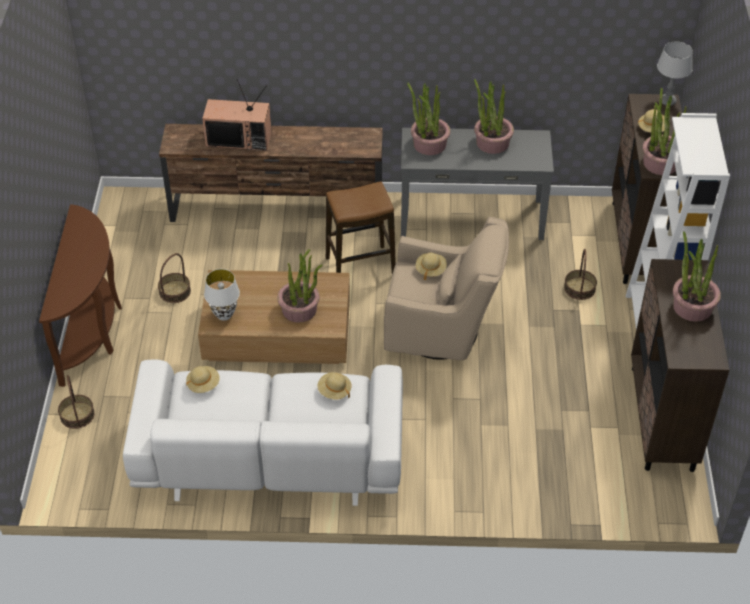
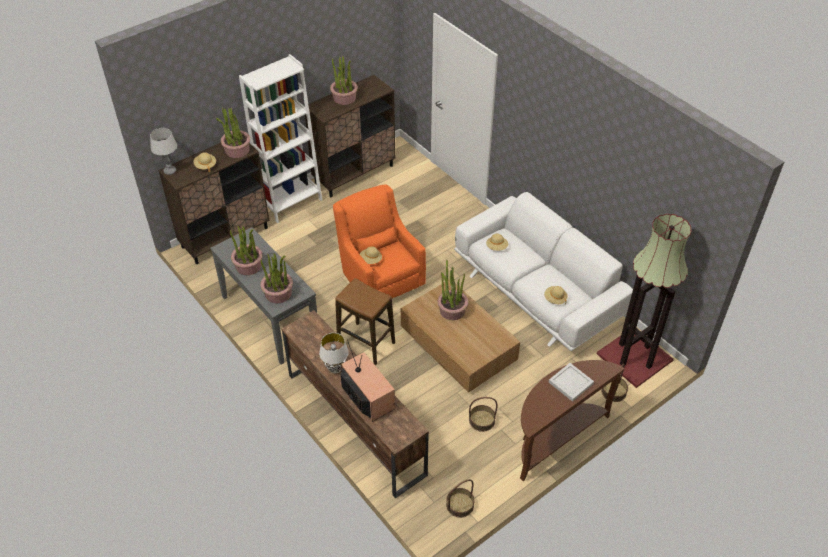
camera: 130 degrees left, 0 degrees up
white table lamp [204,269,240,321] -> white table lamp moved to [319,333,349,373]
beige armchair [384,217,509,360] -> orange armchair [333,185,426,298]
basket [564,249,597,300] -> basket moved to [446,479,474,518]
none -> white tray [549,363,594,402]
none -> floor lamp [596,214,692,388]

